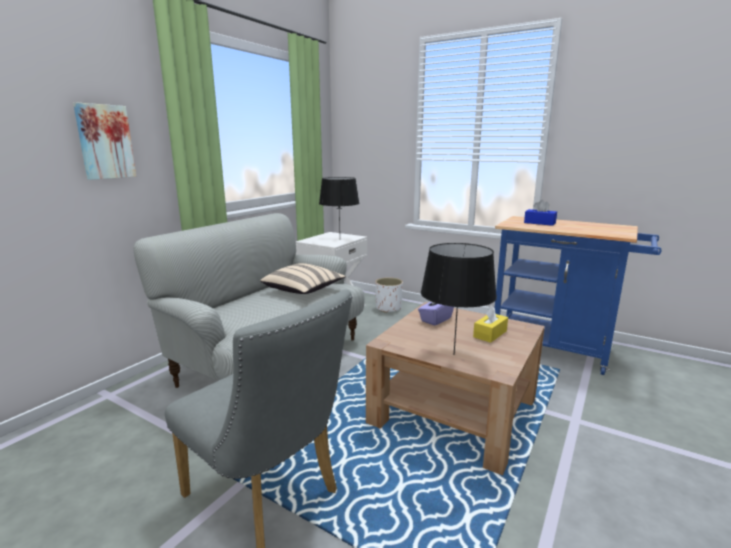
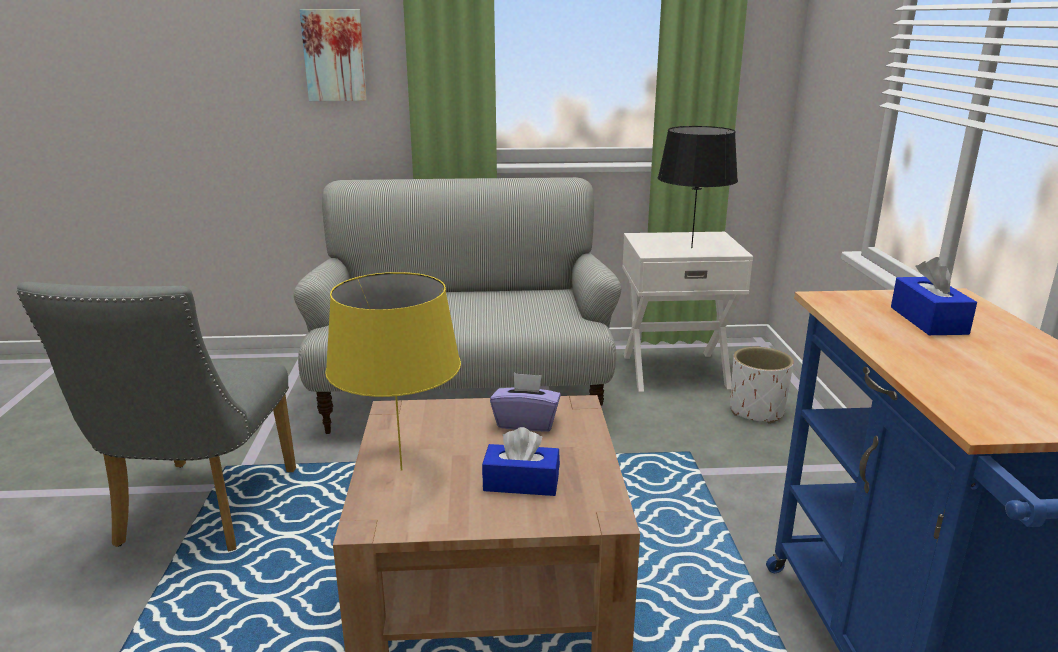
camera: 55 degrees right, 5 degrees up
beige pillow [260,263,346,294] -> none
black table lamp [421,243,497,355] -> yellow table lamp [325,272,461,471]
yellow tissue box [473,305,508,343] -> blue tissue box [482,427,560,496]

